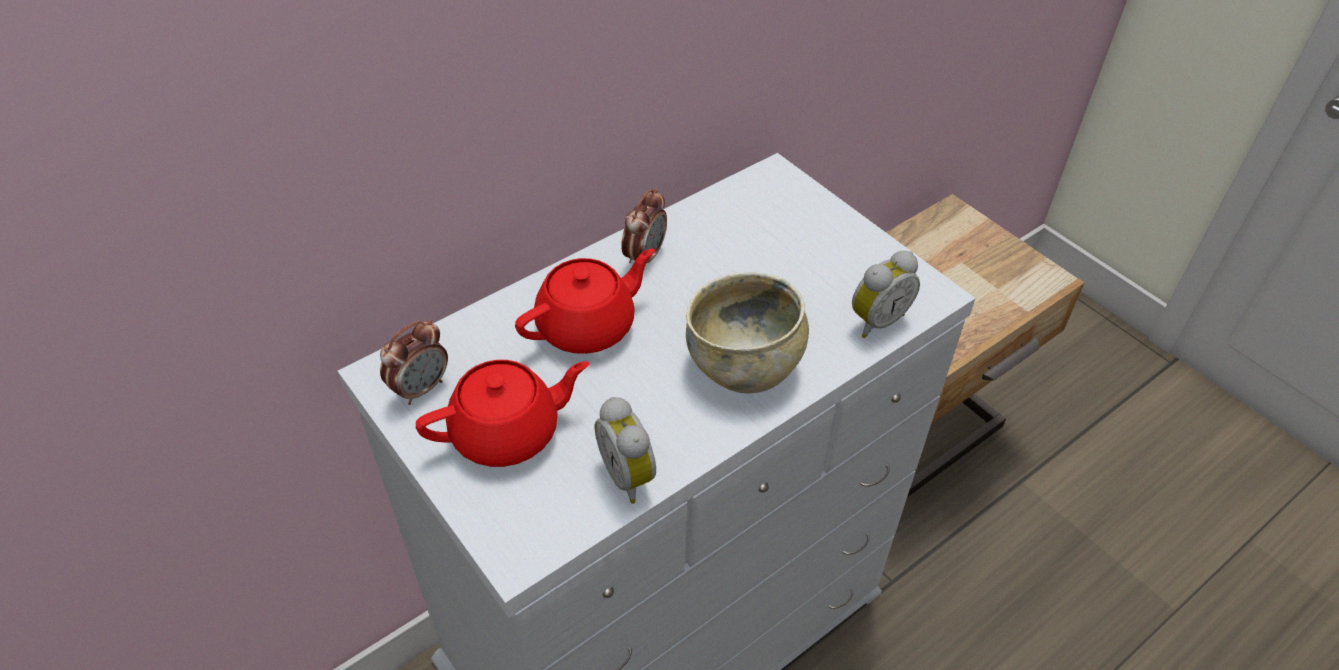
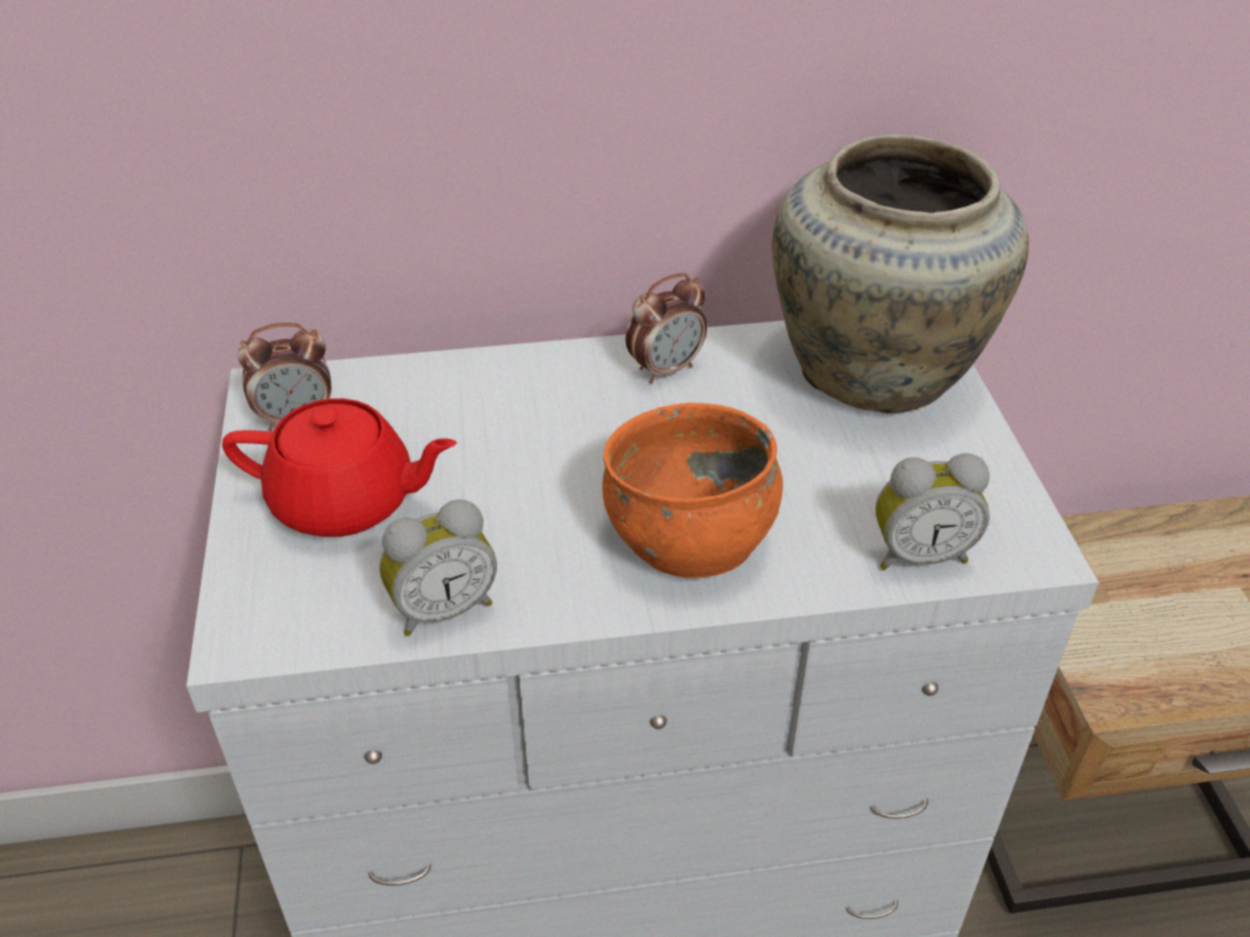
camera: 30 degrees right, 5 degrees down
red teapot [515,248,655,354] -> none
alarm clock [595,397,656,504] -> alarm clock turned 120 degrees counterclockwise [380,499,497,636]
beige bowl [686,272,809,393] -> orange bowl [602,403,783,578]
none -> beige vase [772,135,1029,413]

